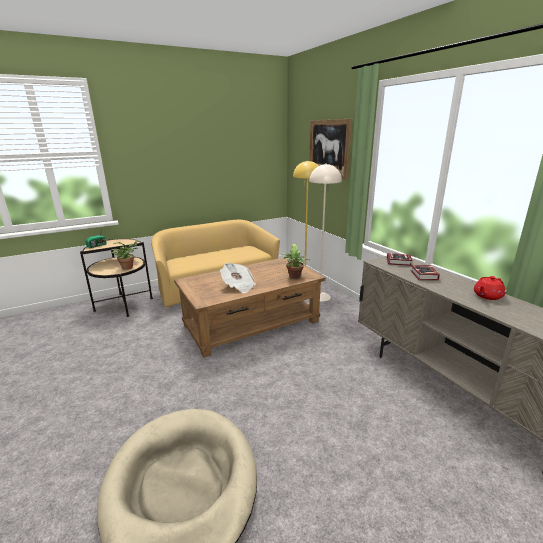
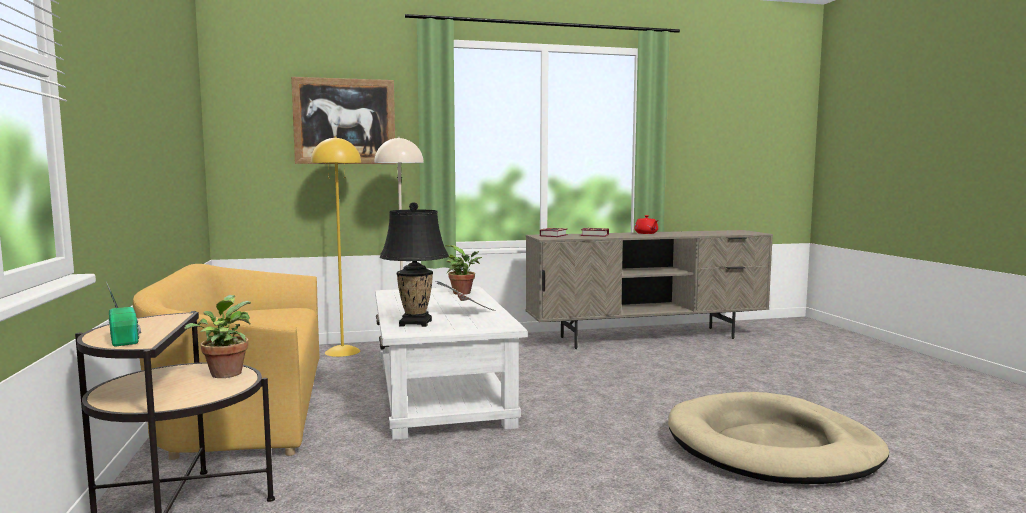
camera: 75 degrees left, 15 degrees down
brown coffee table [174,258,326,358] -> white coffee table [375,286,528,440]
none -> black table lamp [380,202,449,327]

